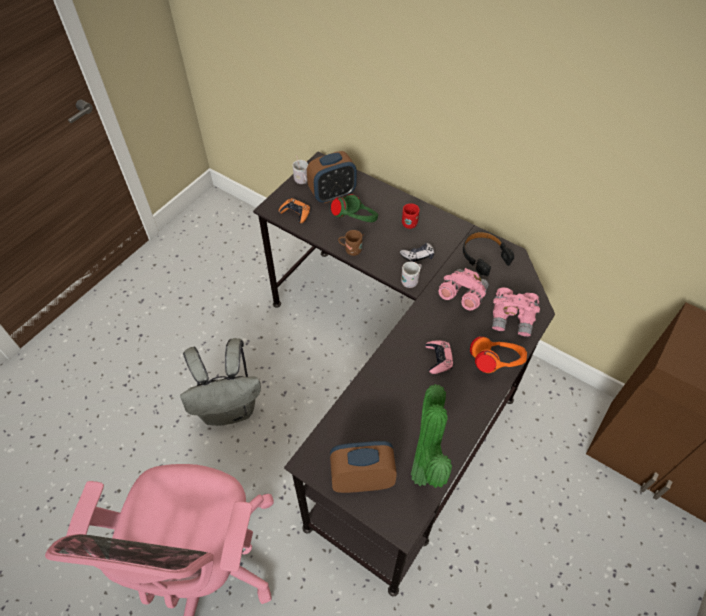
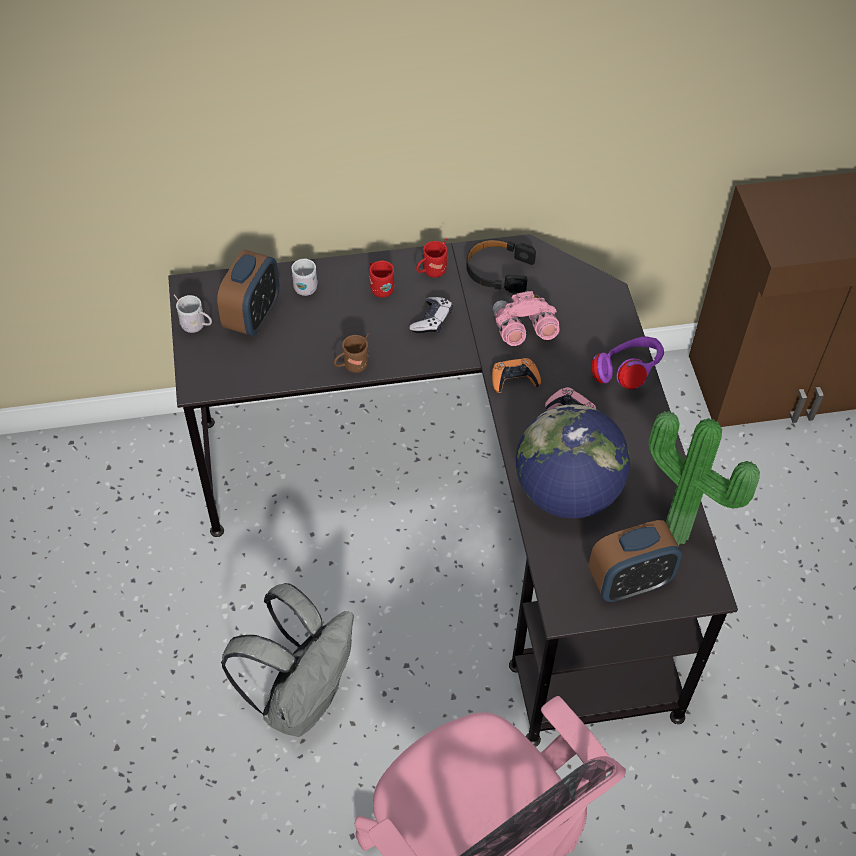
camera: 45 degrees left, 0 degrees up
orange game controller [279,198,310,223] -> orange game controller moved to [492,358,541,393]
alarm clock [330,441,397,493] -> alarm clock turned 150 degrees counterclockwise [588,520,682,602]
green headphones [331,194,378,223] -> none
white mug [401,261,422,288] -> white mug moved to [291,258,317,296]
orange headphones [470,336,527,373] -> purple headphones [592,336,664,390]
pink binoculars [492,287,540,337] -> none
none -> red mug [416,238,447,278]
none -> globe [516,404,630,519]

